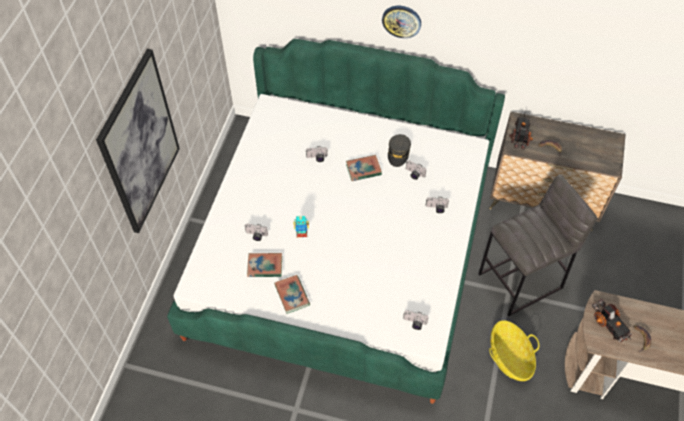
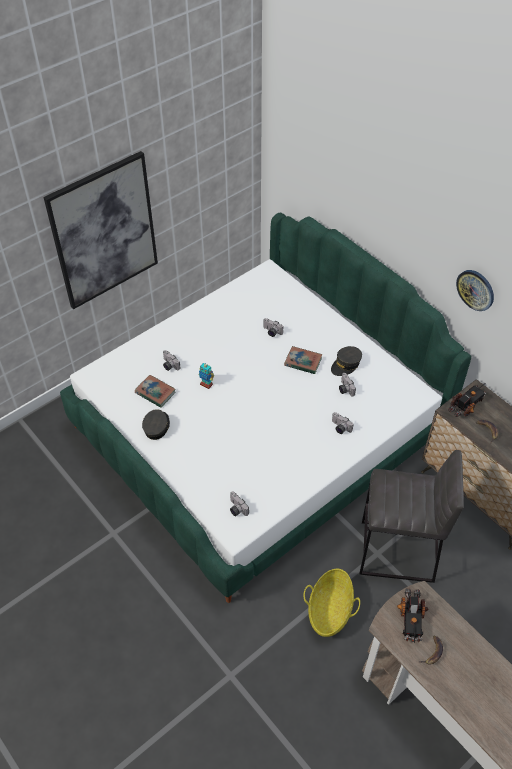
camera: 35 degrees right, 5 degrees down
book [274,275,310,314] -> grey cap [142,409,170,440]
wall clock [382,6,421,38] -> wall clock moved to [456,270,494,311]

